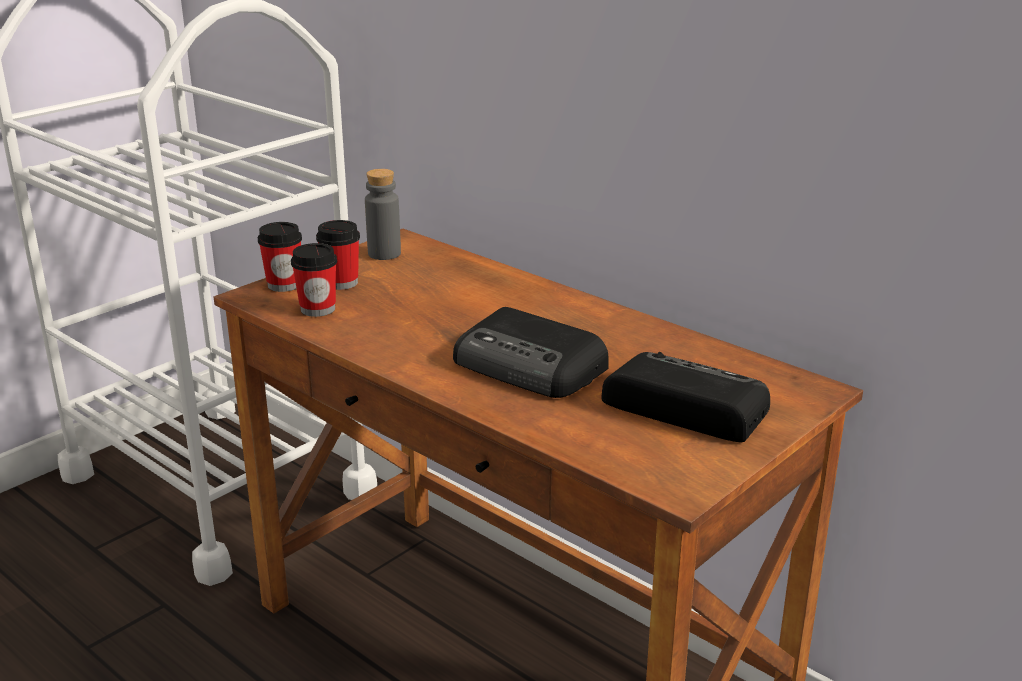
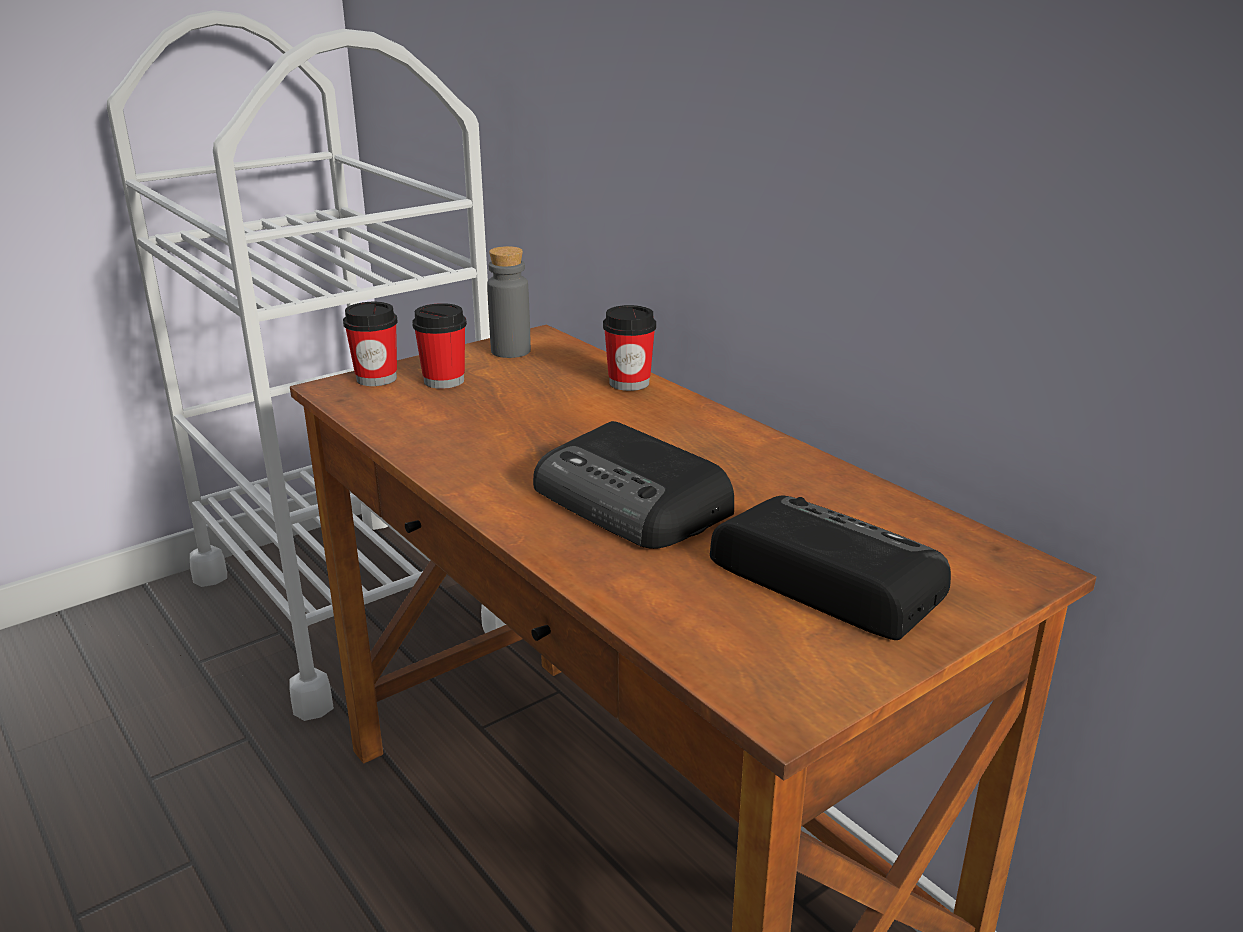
camera: 10 degrees right, 0 degrees up
cup [291,243,337,317] -> cup moved to [603,305,656,391]

